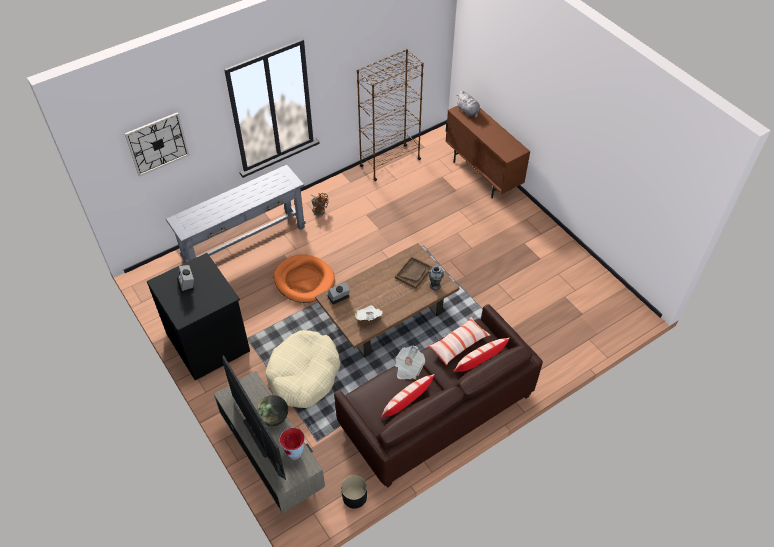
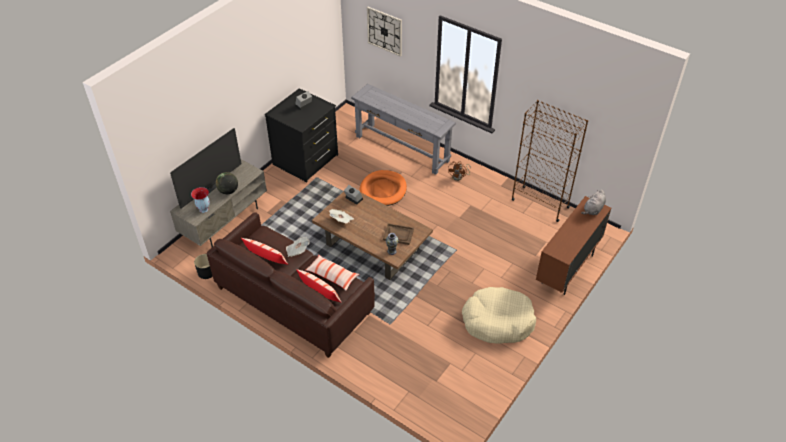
camera: 70 degrees right, 5 degrees down
beige dog bed [266,330,341,408] -> beige dog bed moved to [462,287,536,343]

